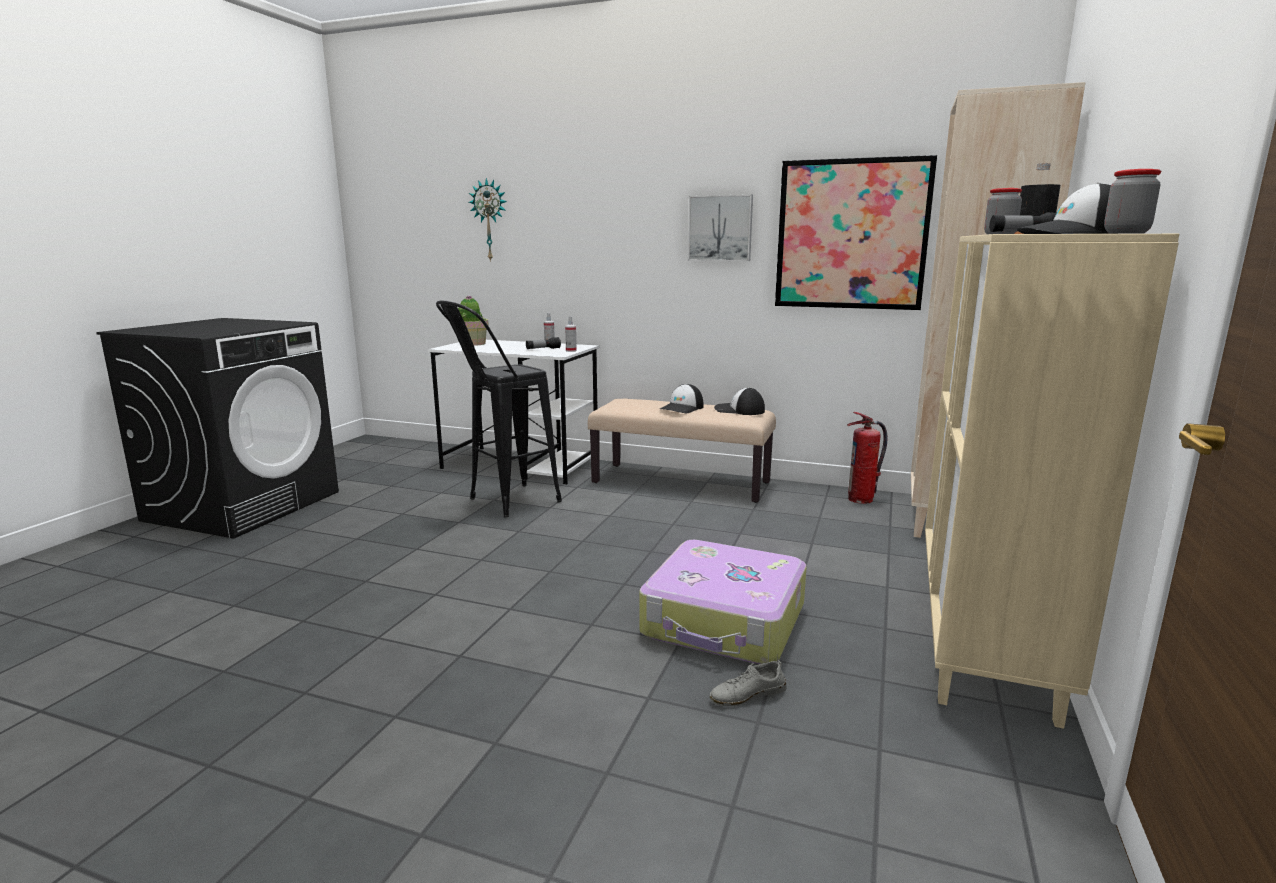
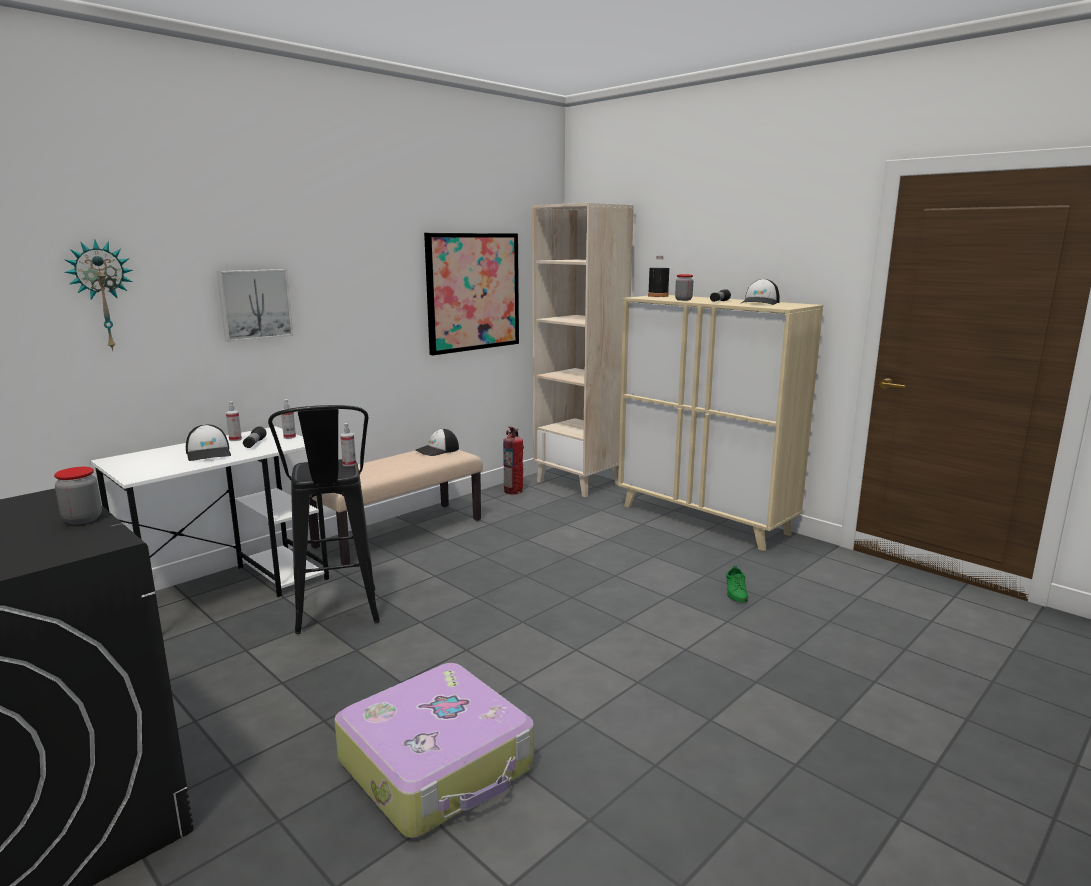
camera: 65 degrees left, 0 degrees up
potted plant [458,295,489,346] -> none
suitcase [639,540,807,664] -> suitcase moved to [334,663,534,838]
cap [660,384,704,414] -> cap moved to [186,424,231,461]
picture [688,194,753,261] -> picture moved to [217,269,293,342]
grey shoe [709,660,786,707] -> green shoe [726,566,748,602]
jar [1104,169,1161,234] -> jar moved to [54,467,102,525]
none -> spray bottle [340,423,356,466]

